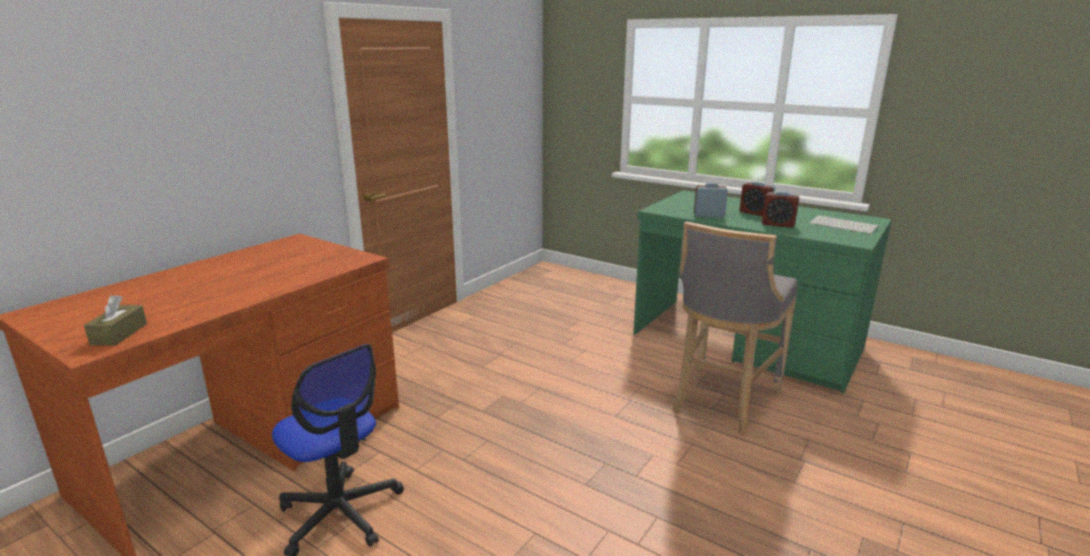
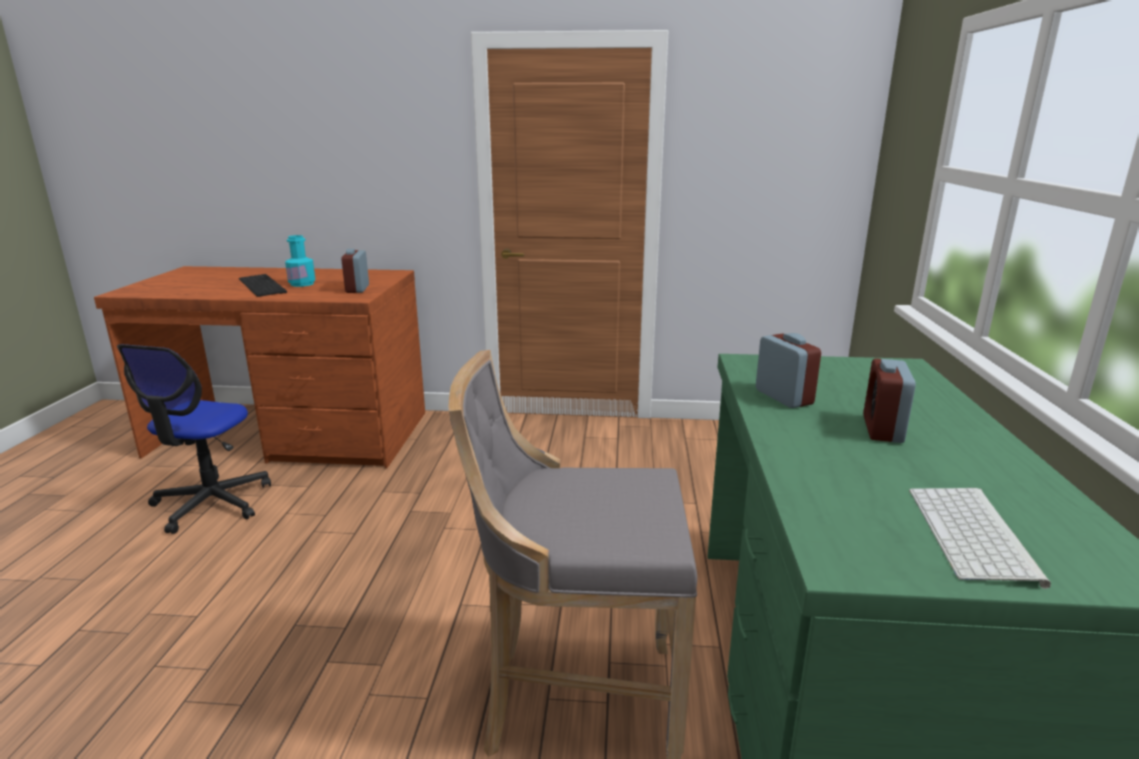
camera: 60 degrees right, 0 degrees up
brown tissue box [84,295,147,346] -> none
alarm clock [762,191,799,228] -> alarm clock moved to [341,249,369,293]
none -> keyboard [239,274,287,297]
none -> turquoise bottle [285,235,315,287]

